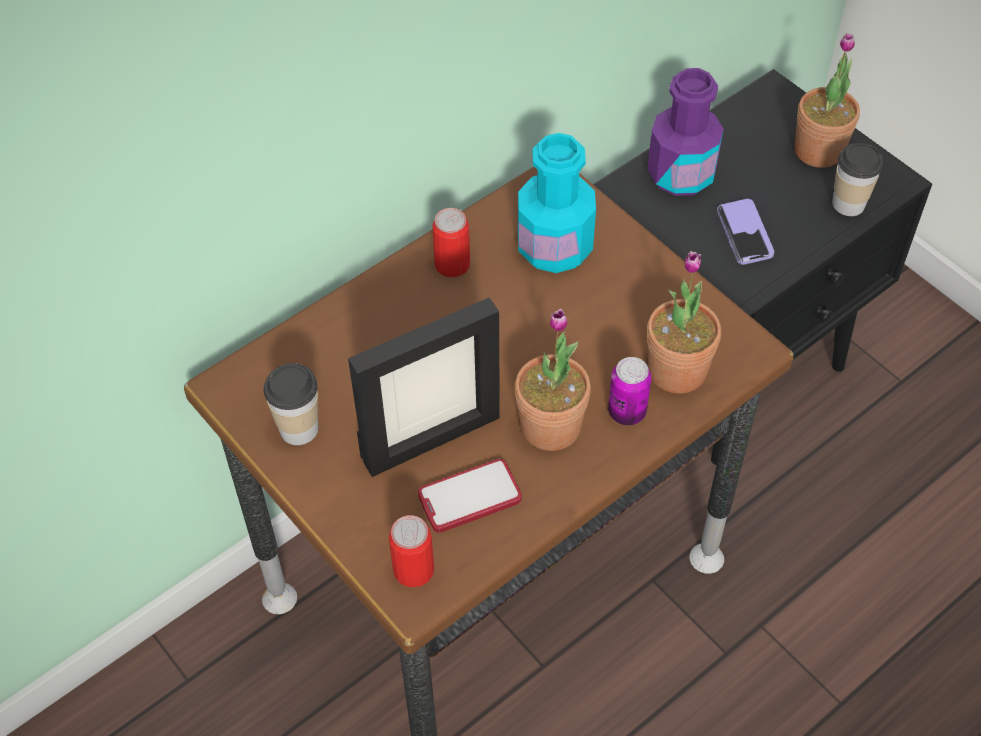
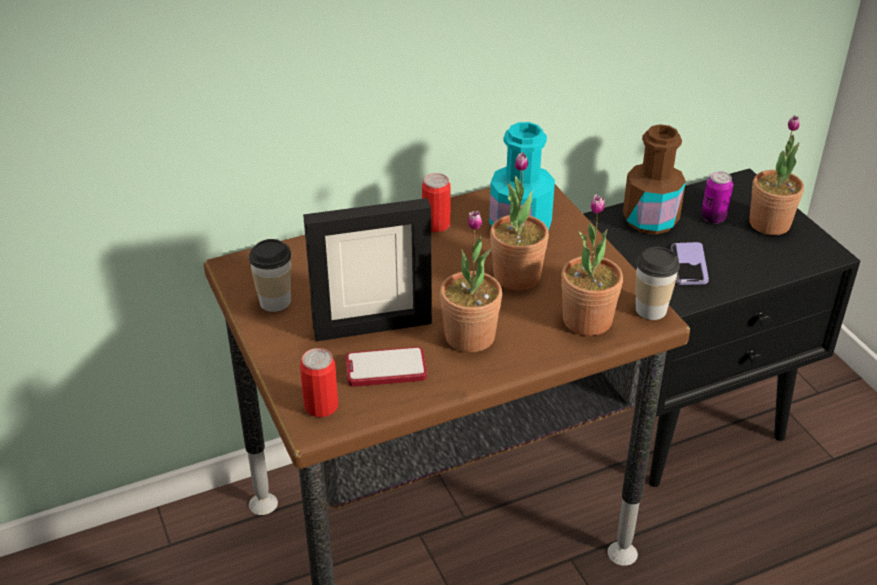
camera: 15 degrees right, 15 degrees down
can [608,357,651,425] -> can moved to [701,171,733,223]
purple bottle [647,68,724,196] -> brown bottle [623,124,686,235]
cup [832,143,883,216] -> cup moved to [635,247,680,320]
none -> potted plant [490,152,549,291]

